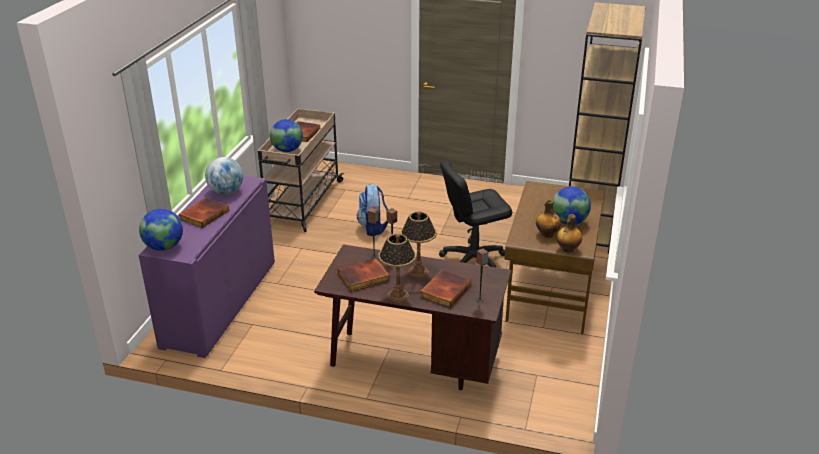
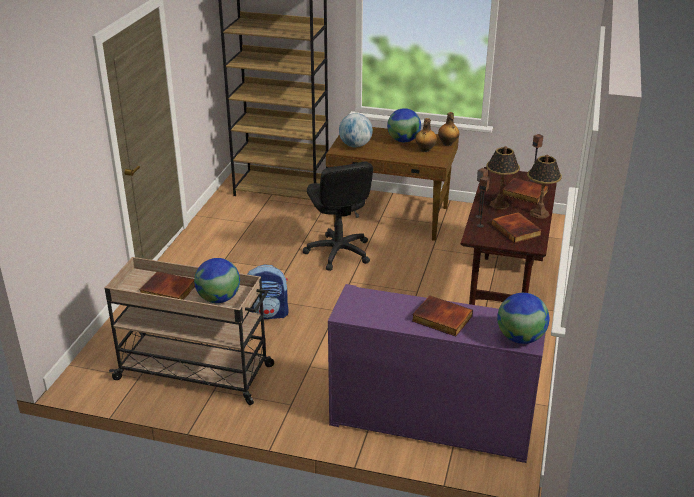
camera: 90 degrees left, 0 degrees up
globe [205,157,243,194] -> globe moved to [339,113,373,147]

